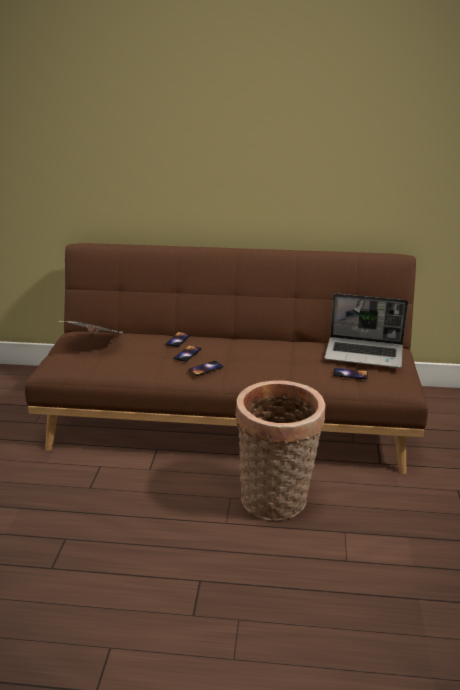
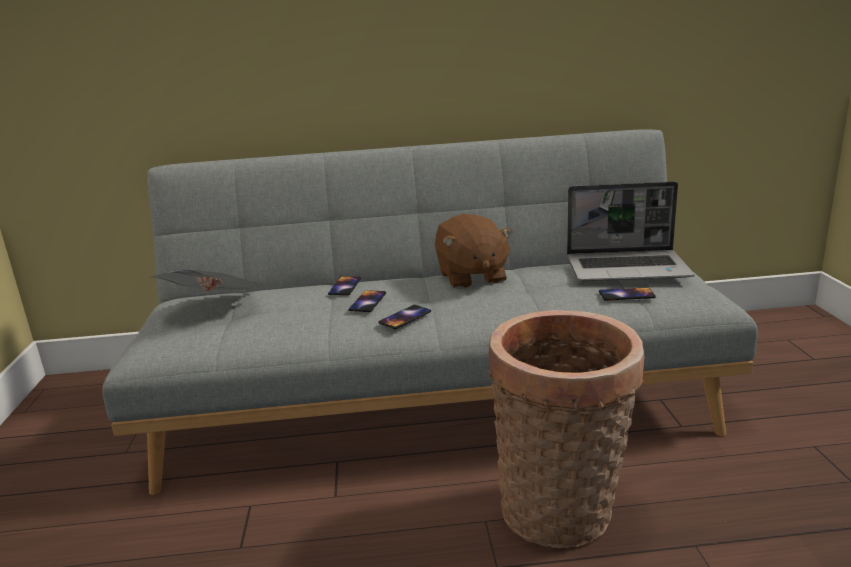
camera: 10 degrees left, 5 degrees down
brown sofa [25,243,428,474] -> grey sofa [102,129,758,495]
none -> brown plush toy [435,214,513,289]

